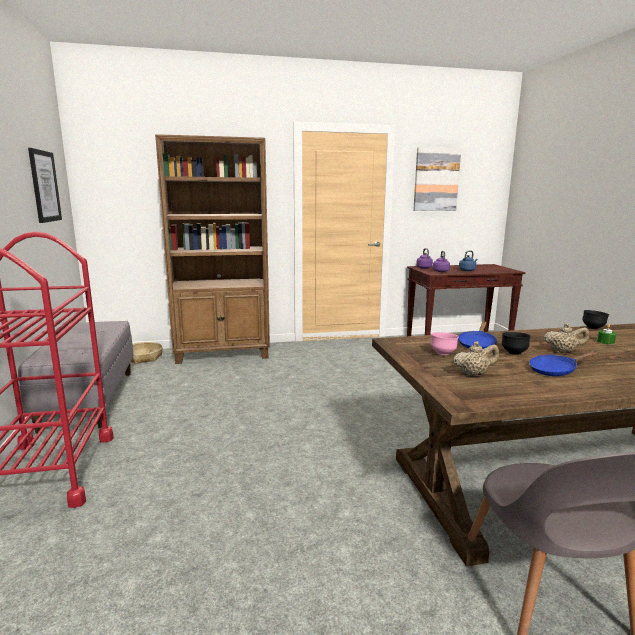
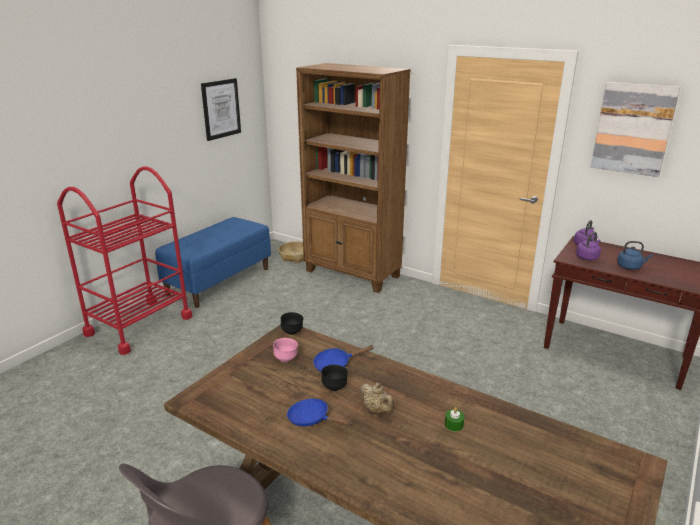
camera: 45 degrees right, 10 degrees up
grey bench [18,321,134,434] -> blue bench [155,217,271,308]
beige teapot [453,341,500,376] -> none
black bowl [582,310,609,329] -> black bowl moved to [280,312,303,335]

